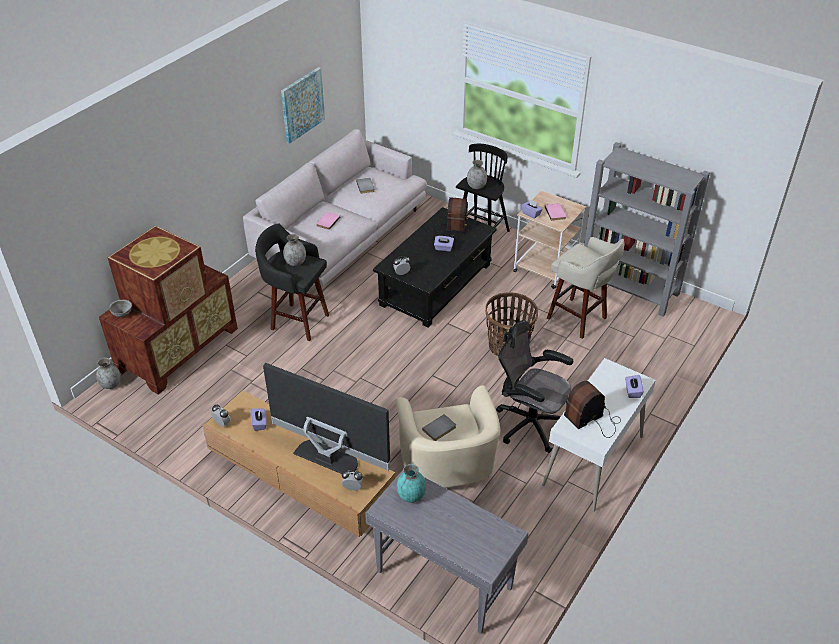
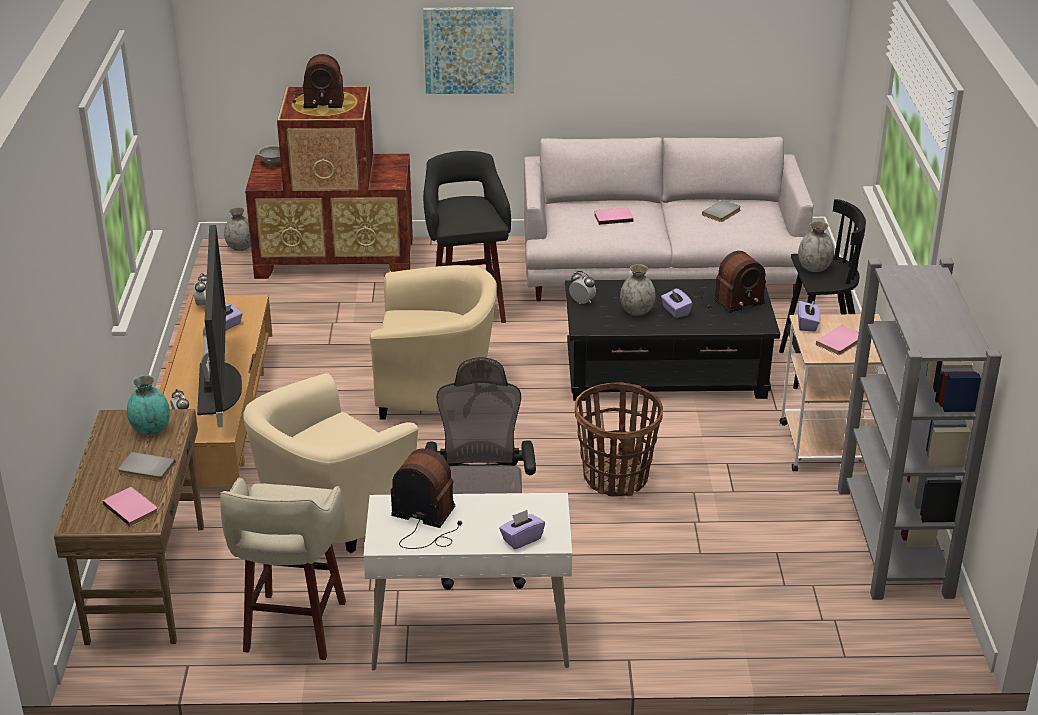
camera: 55 degrees right, 10 degrees down
picture [281,67,325,144] -> picture moved to [423,7,514,94]
grey vase [283,234,306,266] -> grey vase moved to [620,264,655,316]
grey console table [365,470,528,634] -> brown console table [54,409,204,645]
grey book [422,414,456,441] -> grey book moved to [118,452,176,481]
beige stool [547,237,624,339] -> beige stool moved to [220,477,346,660]
none -> pink book [103,487,158,527]
none -> radio [292,54,344,108]
none -> beige armchair [370,265,497,420]

